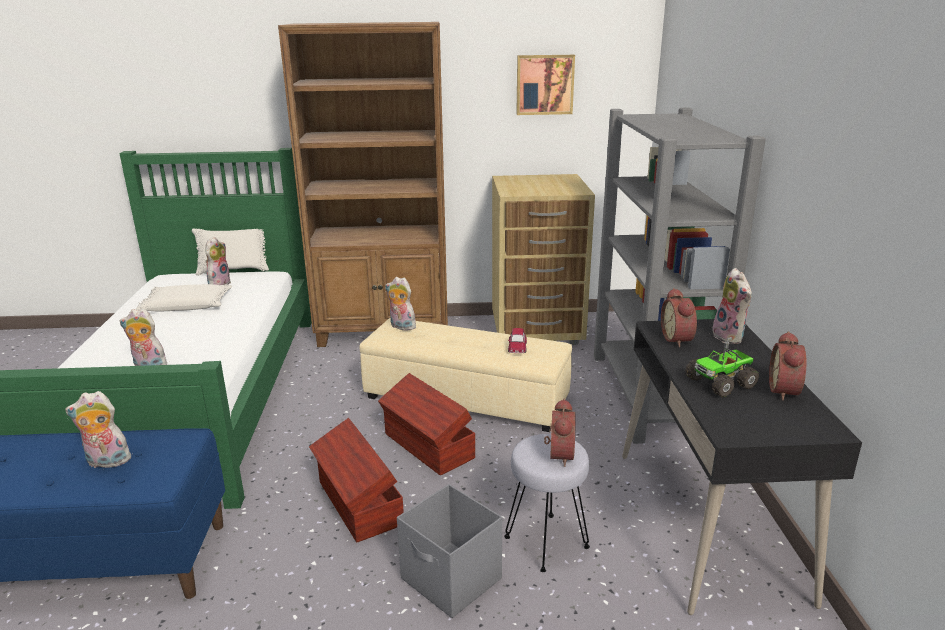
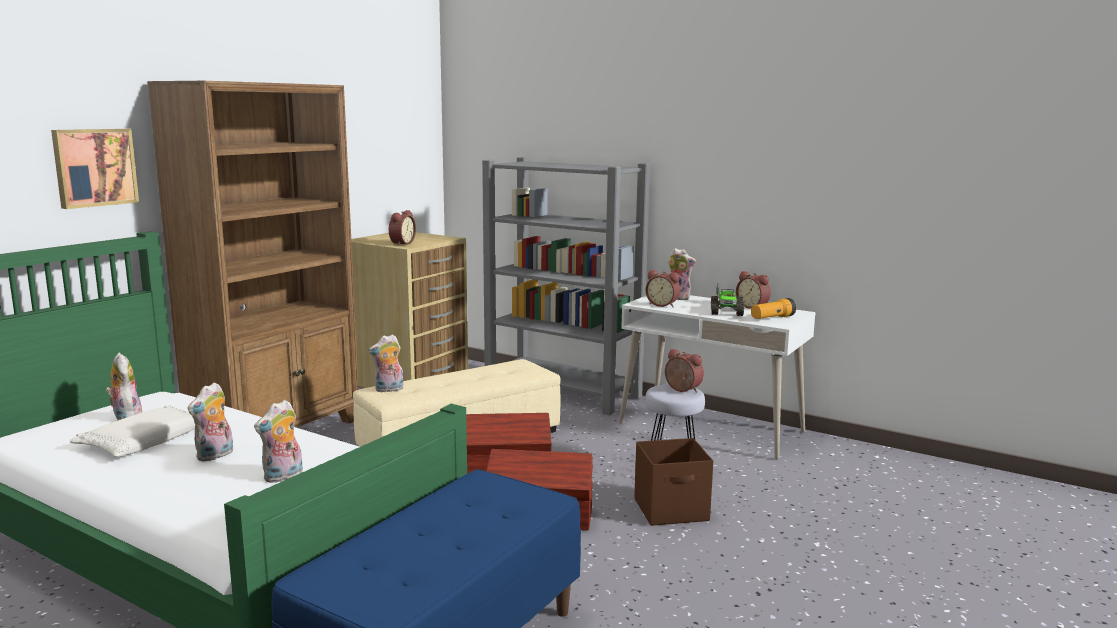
camera: 55 degrees left, 10 degrees down
plush toy [65,391,131,468] -> plush toy moved to [188,382,233,462]
white pillow [192,229,269,276] -> none
grey storage box [397,484,502,618] -> brown storage box [634,438,713,526]
toy car [508,328,527,353] -> none
picture [516,55,575,115] -> picture moved to [51,129,139,209]
black desk [622,319,862,615] -> white desk [619,295,816,460]
none -> alarm clock [389,210,416,246]
none -> flashlight [751,298,796,319]

